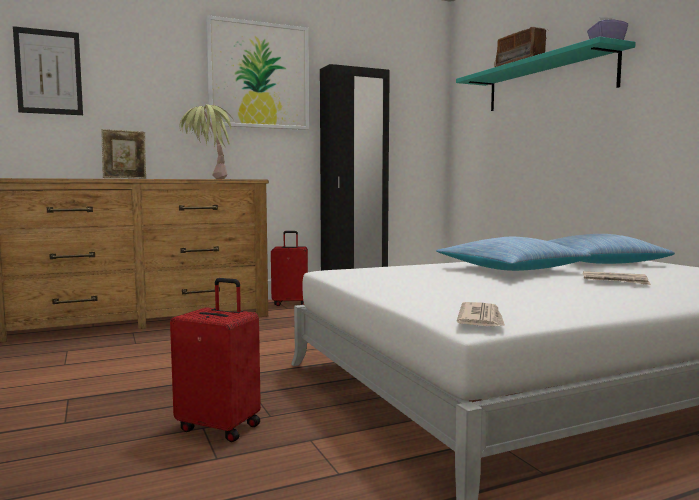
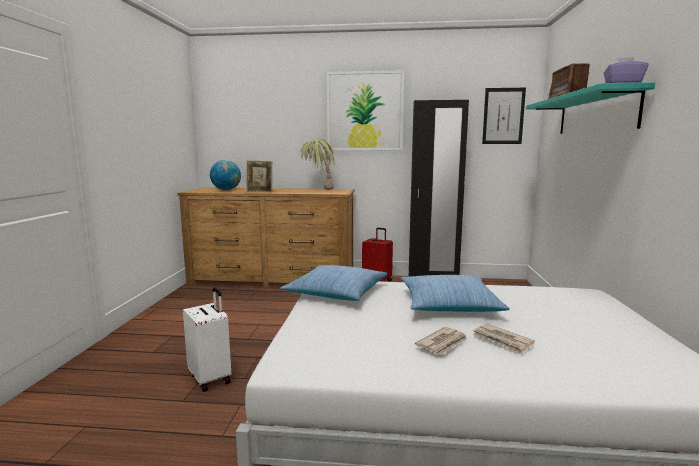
camera: 30 degrees right, 5 degrees up
picture [13,26,83,115] -> picture moved to [482,88,526,144]
red suitcase [170,278,261,442] -> white suitcase [183,287,231,392]
newspaper [457,302,505,326] -> newspaper moved to [415,327,467,354]
pillow [548,234,675,264] -> pillow moved to [280,265,387,301]
none -> globe [210,160,241,190]

